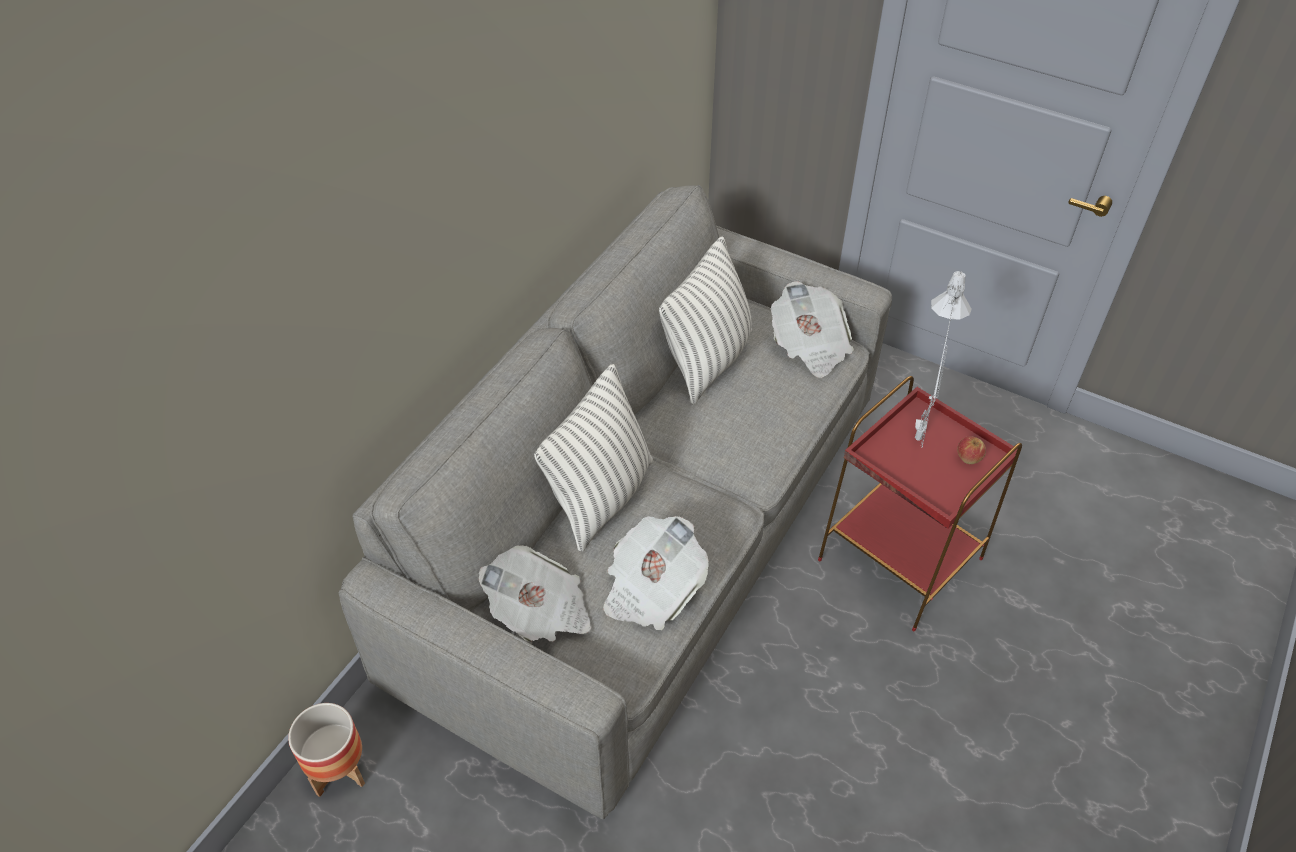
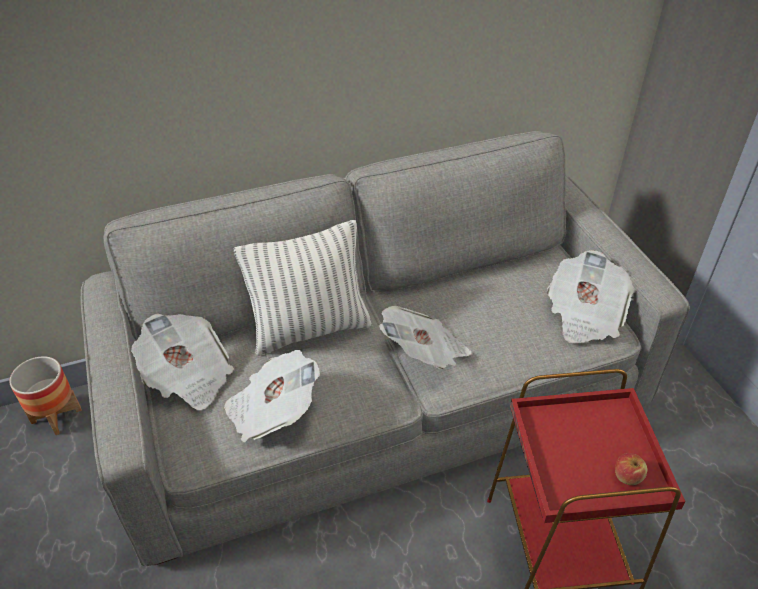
camera: 40 degrees right, 5 degrees down
pillow [659,236,752,405] -> none
grey table lamp [915,271,972,447] -> none
none -> newspaper [379,306,472,369]

